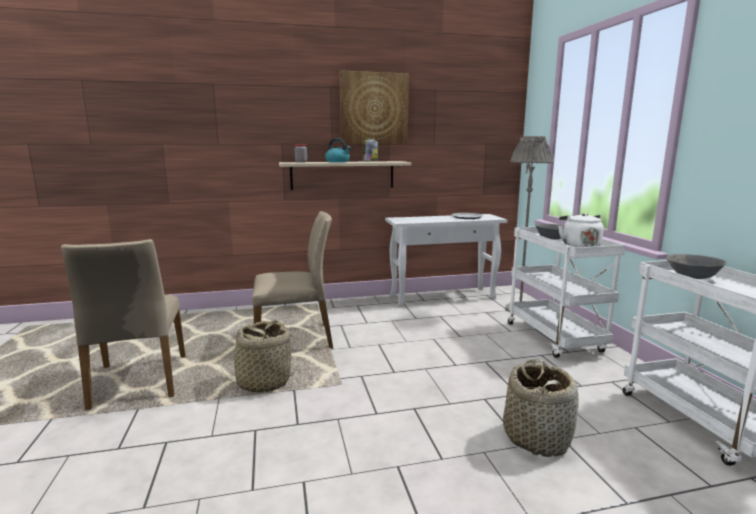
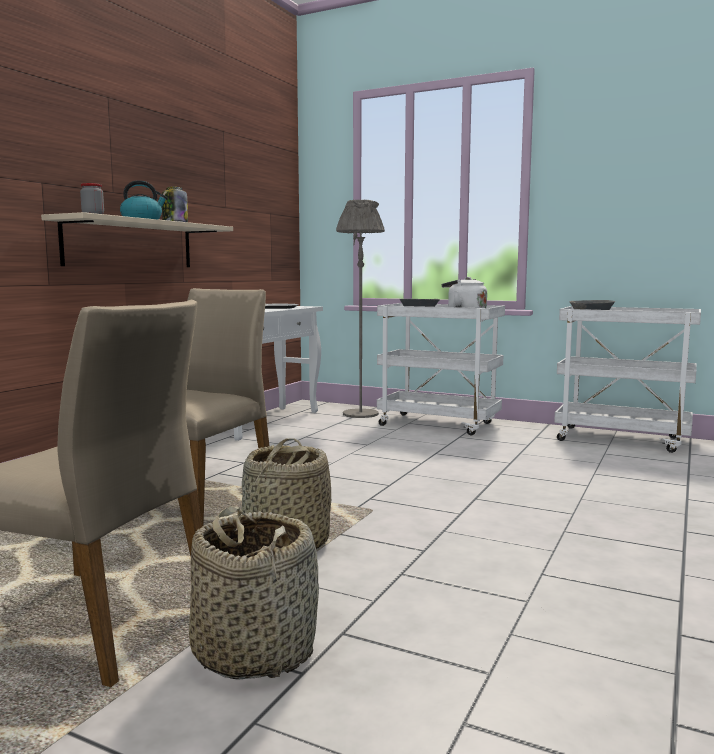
camera: 50 degrees left, 5 degrees down
picture [340,70,409,145] -> none
basket [503,359,579,457] -> basket moved to [189,506,319,680]

